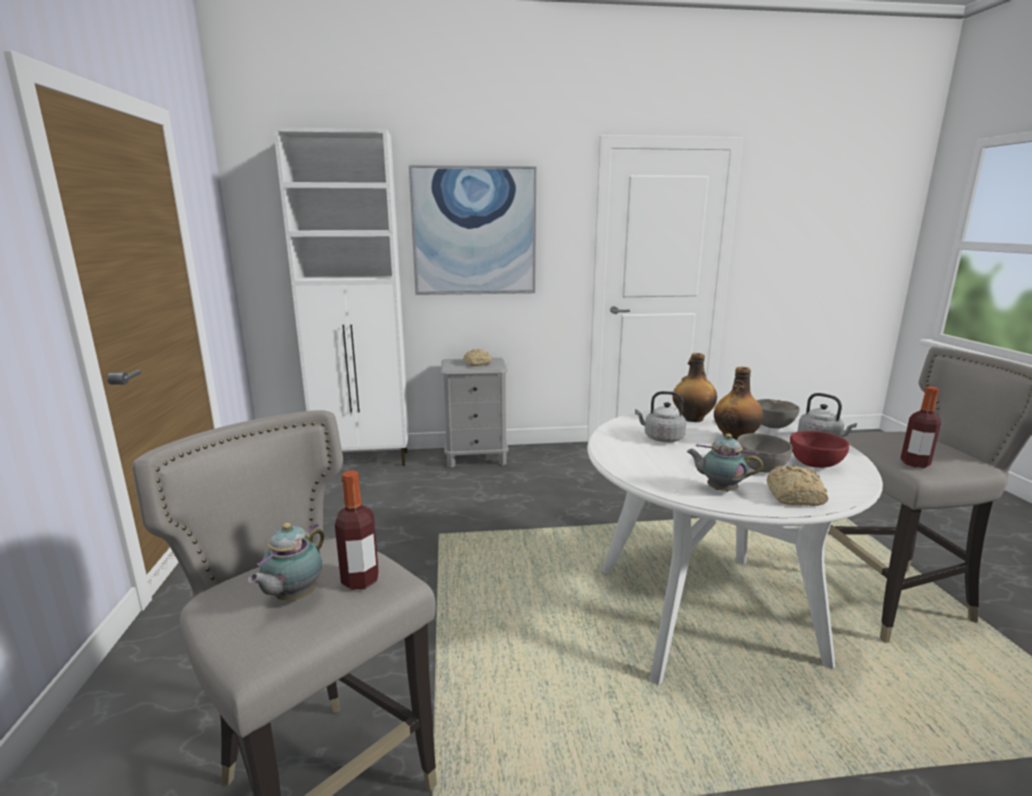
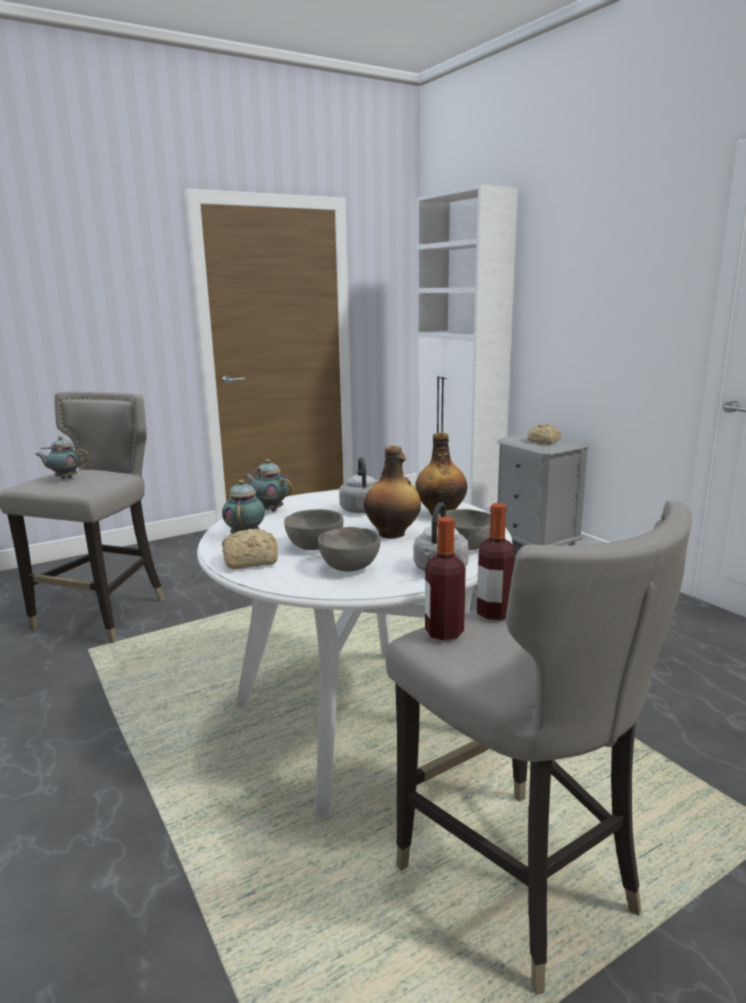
camera: 65 degrees right, 0 degrees up
bottle [335,470,379,590] -> bottle moved to [477,503,515,620]
picture [409,165,536,295] -> none
red bowl [790,431,849,468] -> grey bowl [318,527,380,571]
none -> teapot [244,459,293,512]

